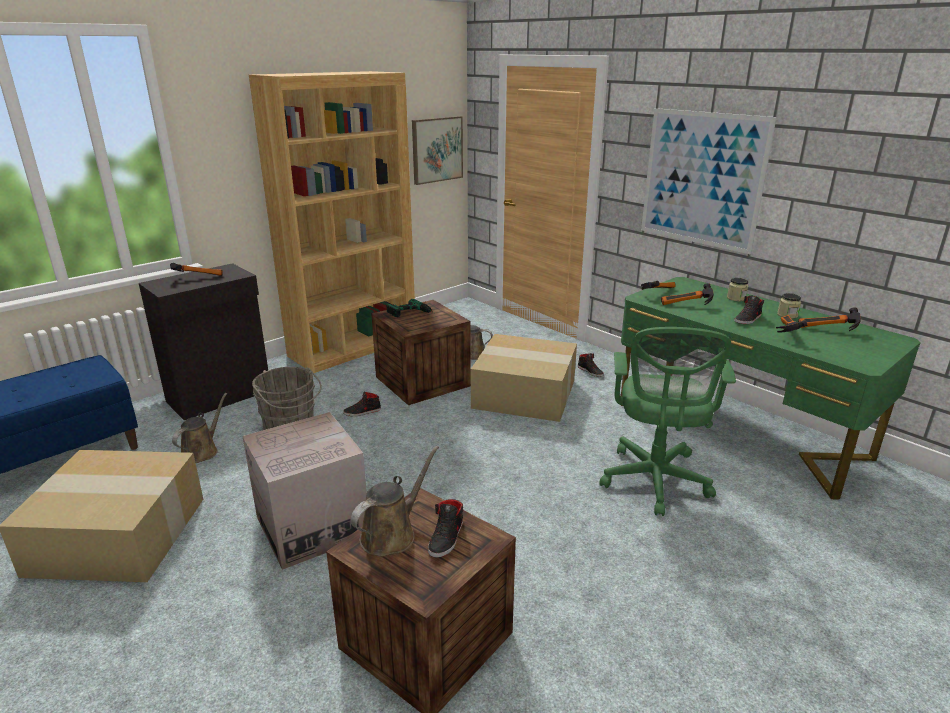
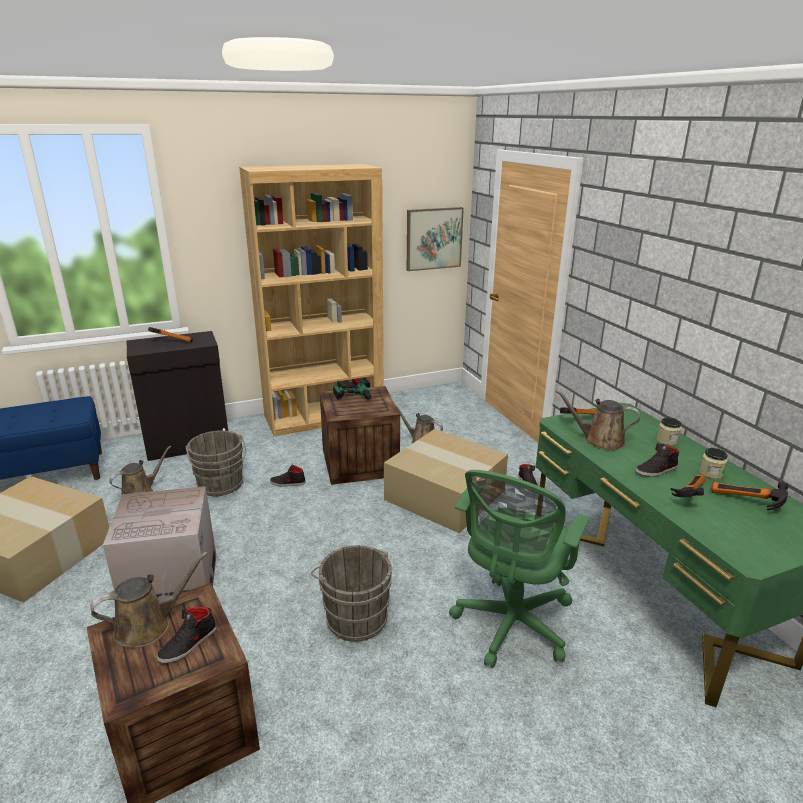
camera: 20 degrees right, 0 degrees up
picture [641,108,777,254] -> none
hammer [661,283,714,305] -> brown watering can [555,390,640,450]
none -> grey bucket [311,545,392,642]

